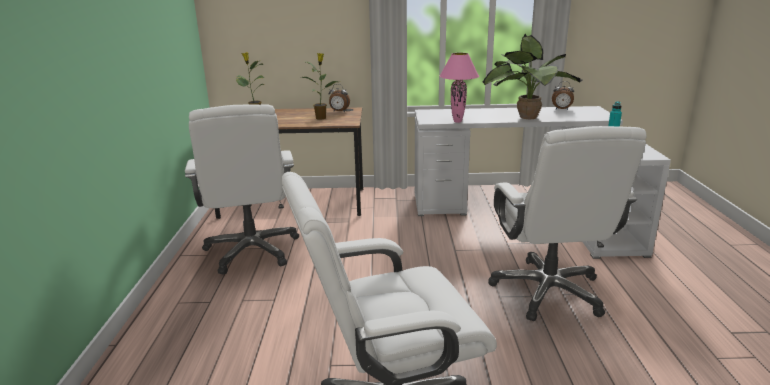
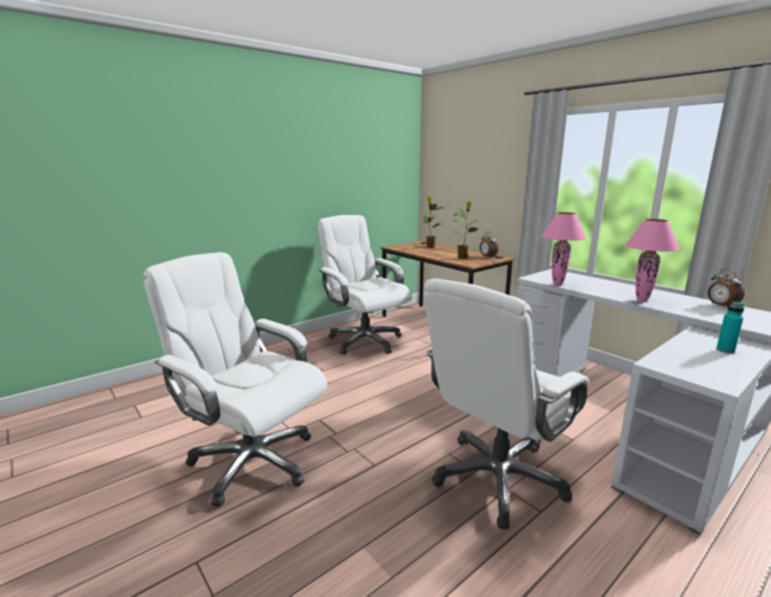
camera: 50 degrees right, 5 degrees down
white office chair [185,104,299,274] -> white office chair turned 105 degrees clockwise [318,215,412,355]
potted plant [482,34,582,119] -> pink table lamp [625,219,680,302]

